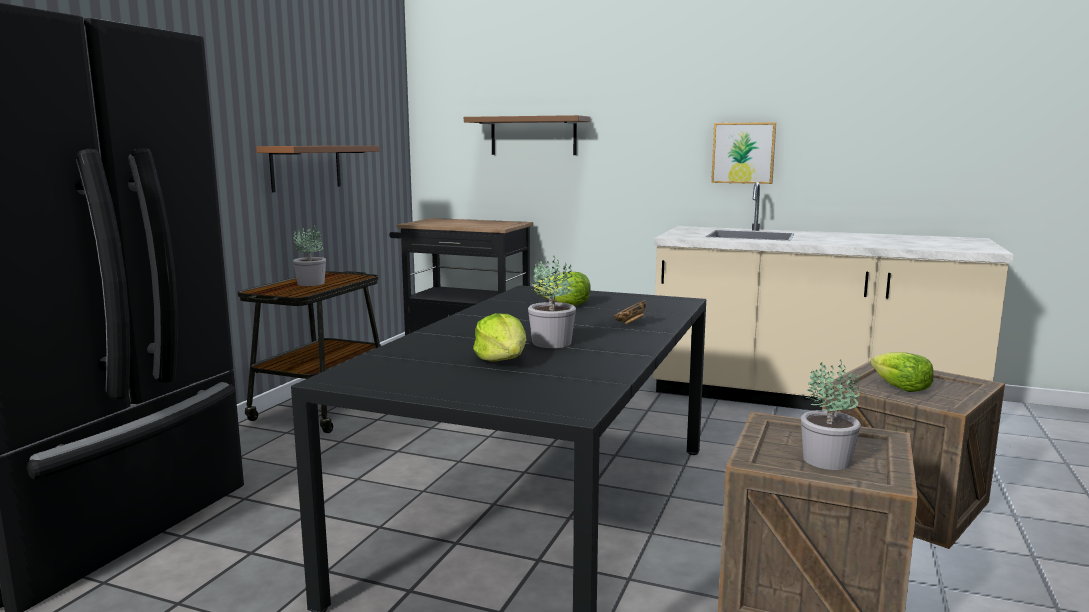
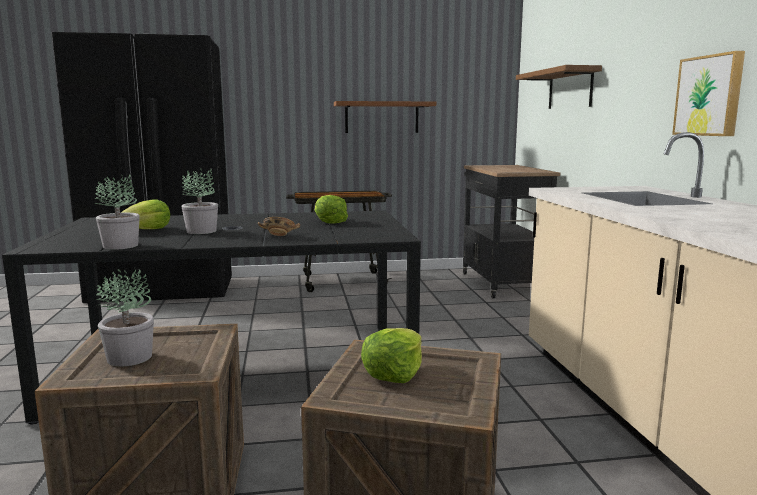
camera: 60 degrees right, 0 degrees up
potted plant [293,225,326,286] -> potted plant moved to [95,174,140,250]

